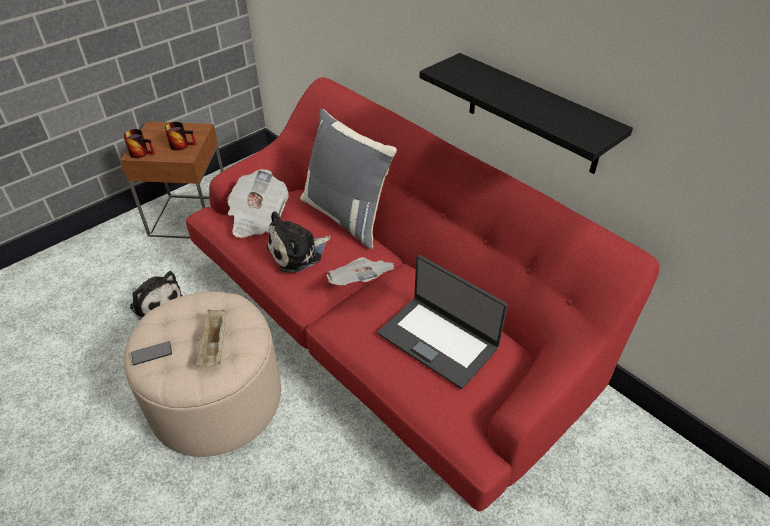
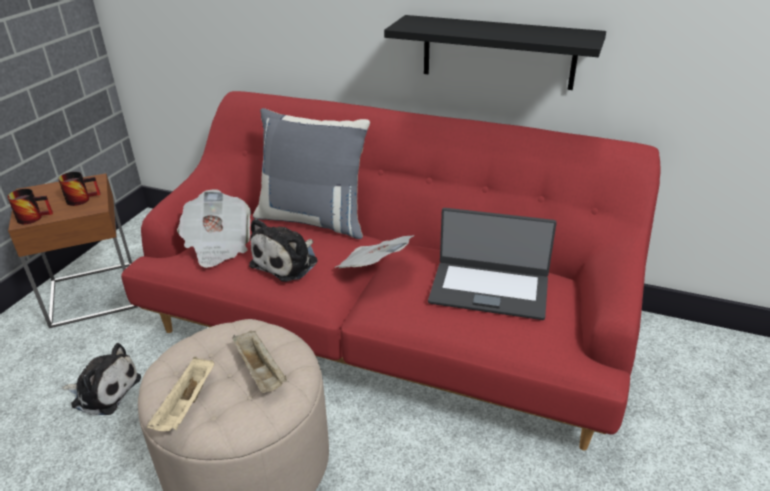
camera: 25 degrees left, 10 degrees down
phone [131,341,172,365] -> beige tray [147,357,214,431]

